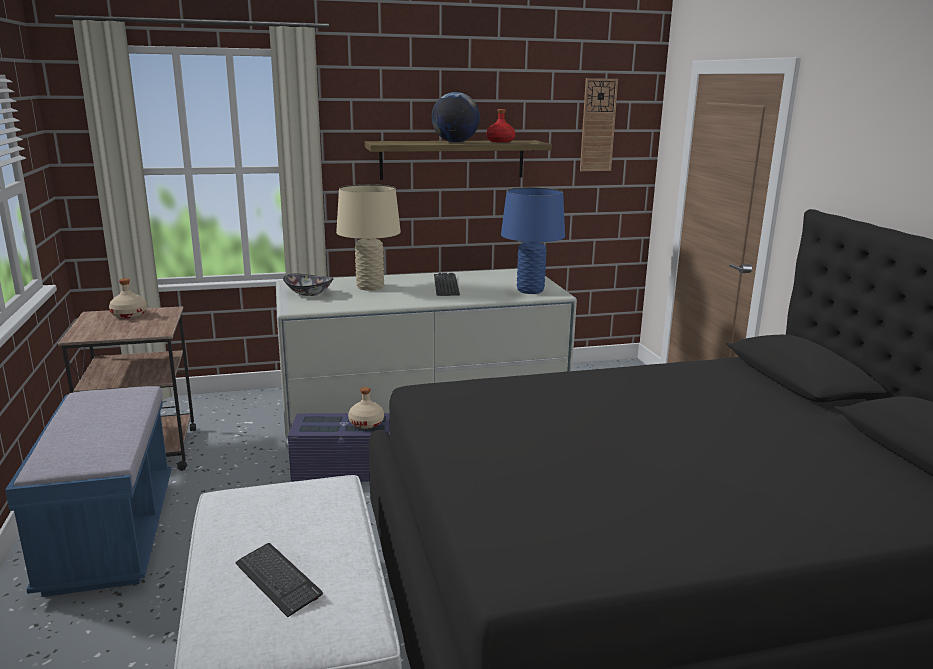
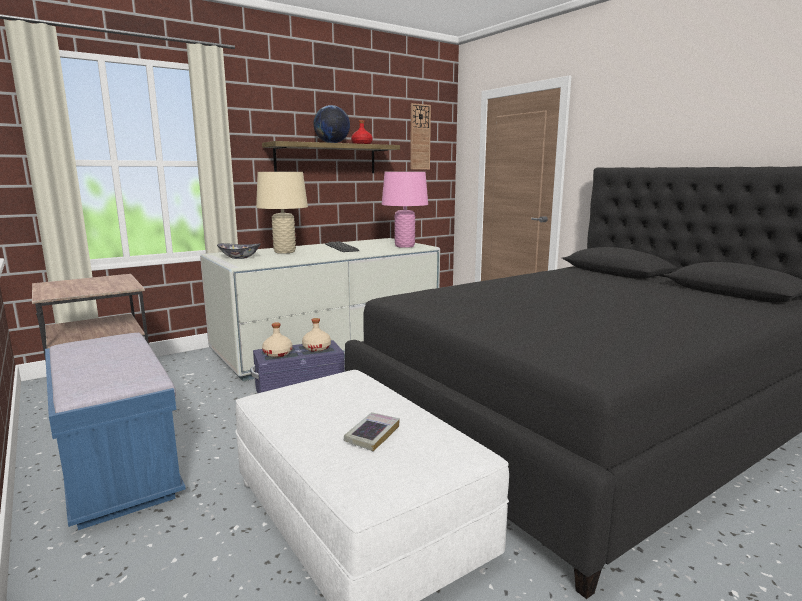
camera: 20 degrees left, 5 degrees down
beige bottle [109,278,147,319] -> beige bottle moved to [262,322,293,357]
keyboard [235,543,323,617] -> book [344,413,400,452]
blue table lamp [501,187,565,294] -> pink table lamp [382,172,428,248]

